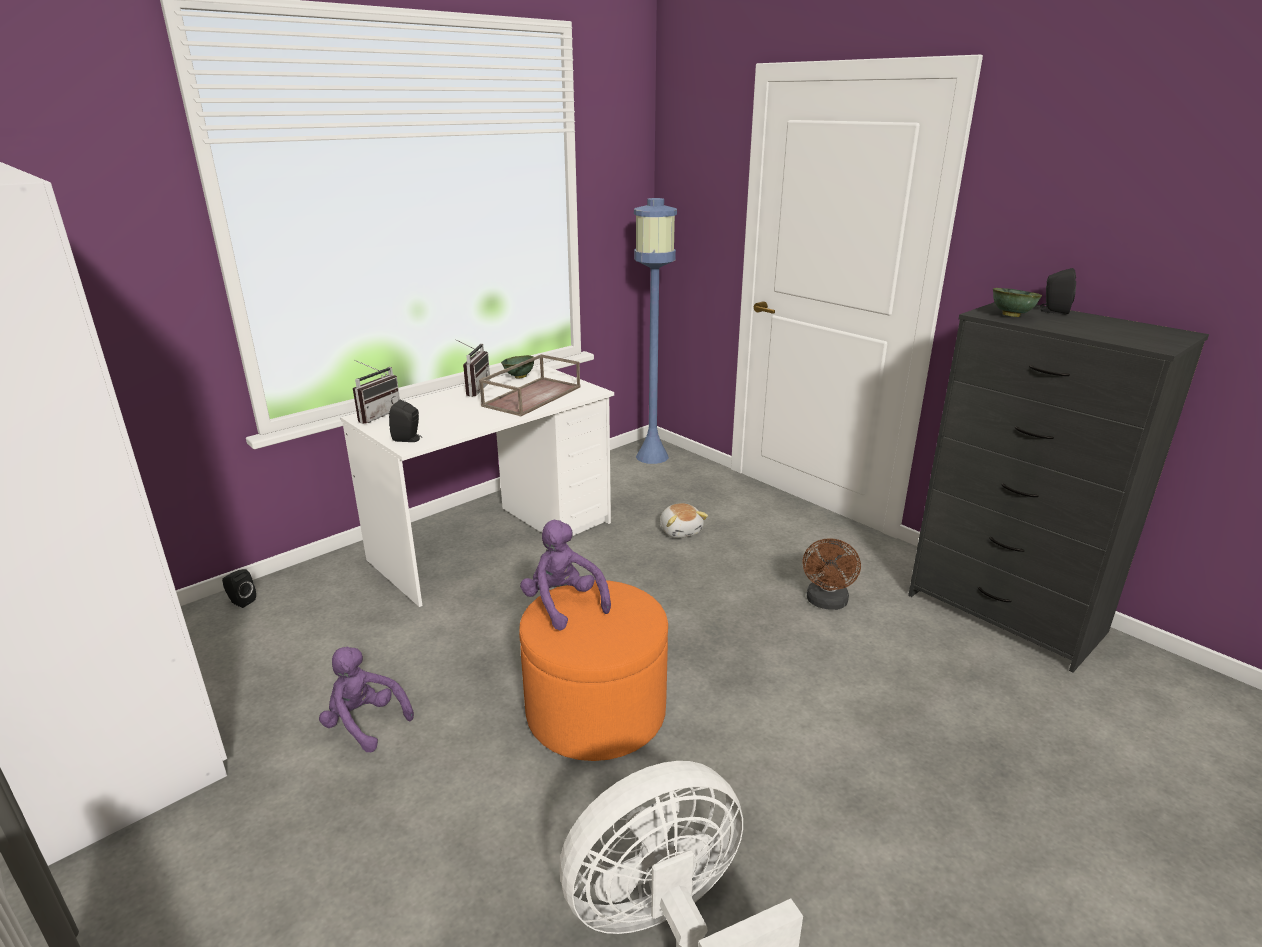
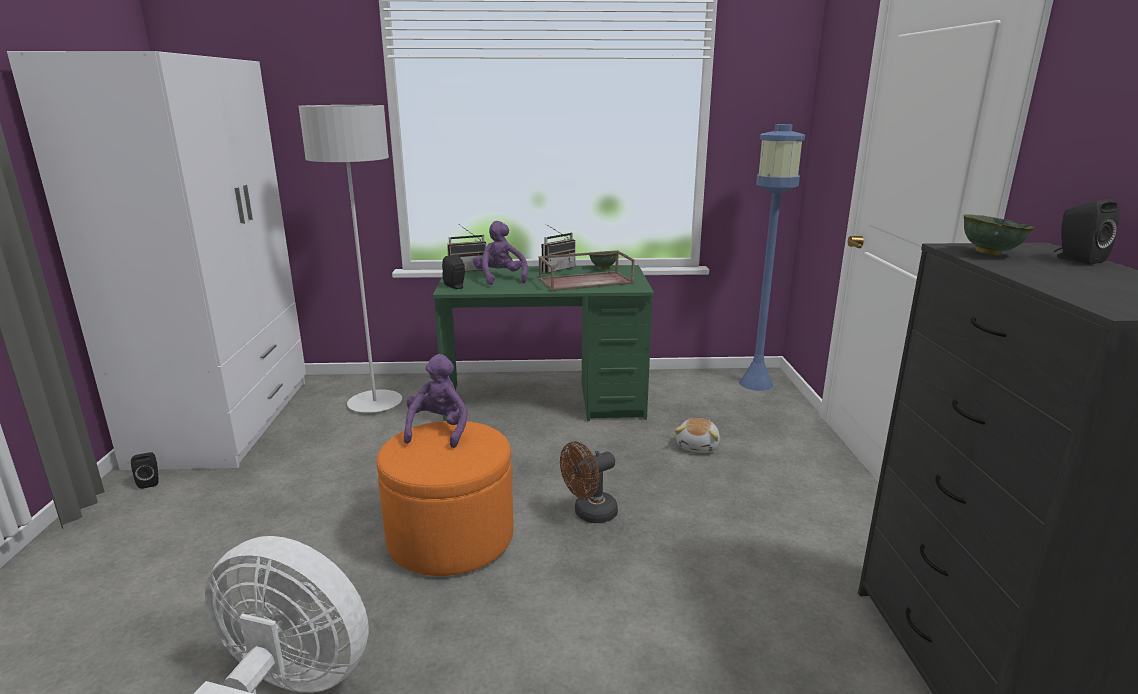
camera: 40 degrees right, 5 degrees down
black speaker [222,569,256,608] -> black speaker moved to [131,452,159,489]
purple plush toy [319,647,414,752] -> purple plush toy moved to [473,221,528,285]
white desk [340,365,614,607] -> green desk [433,265,654,421]
brown fan [803,538,861,610] -> brown fan moved to [560,441,618,523]
none -> grey floor lamp [298,105,402,413]

